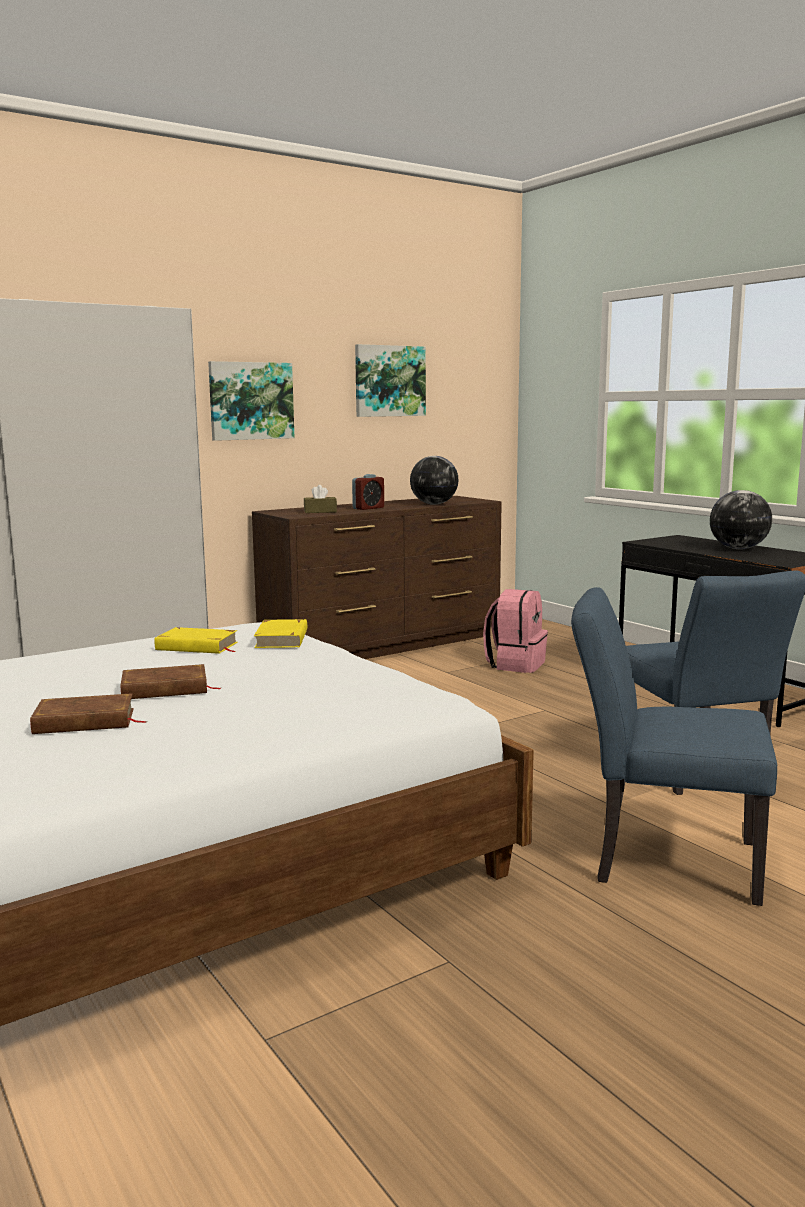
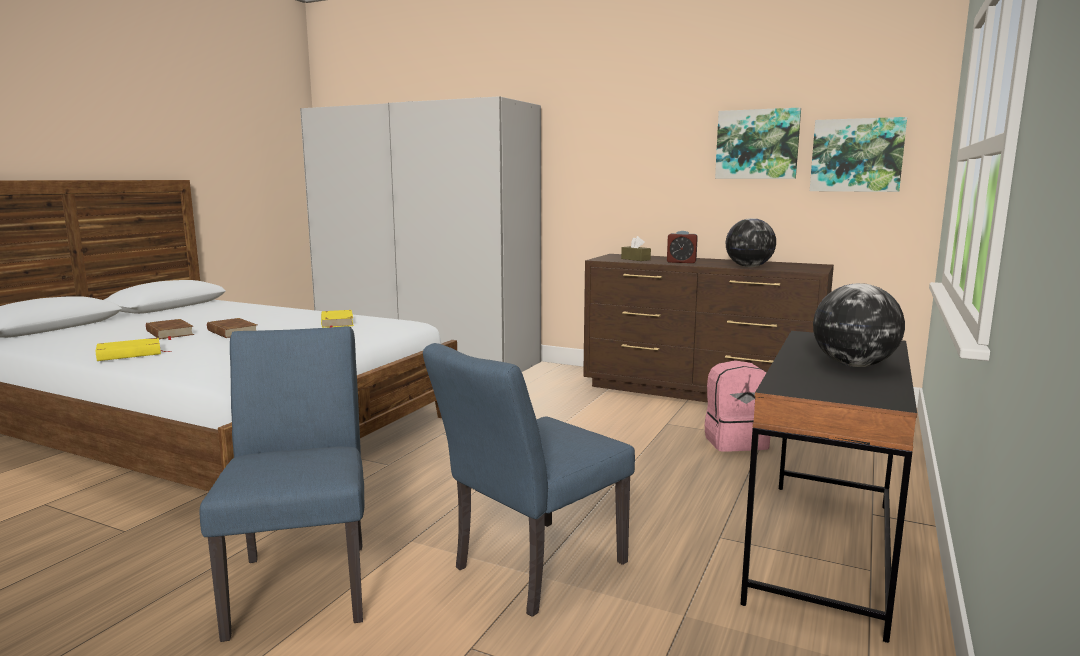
camera: 60 degrees right, 0 degrees up
picture [208,361,295,441] -> picture moved to [810,117,907,192]
yellow book [254,619,307,648] -> yellow book moved to [96,338,171,361]

